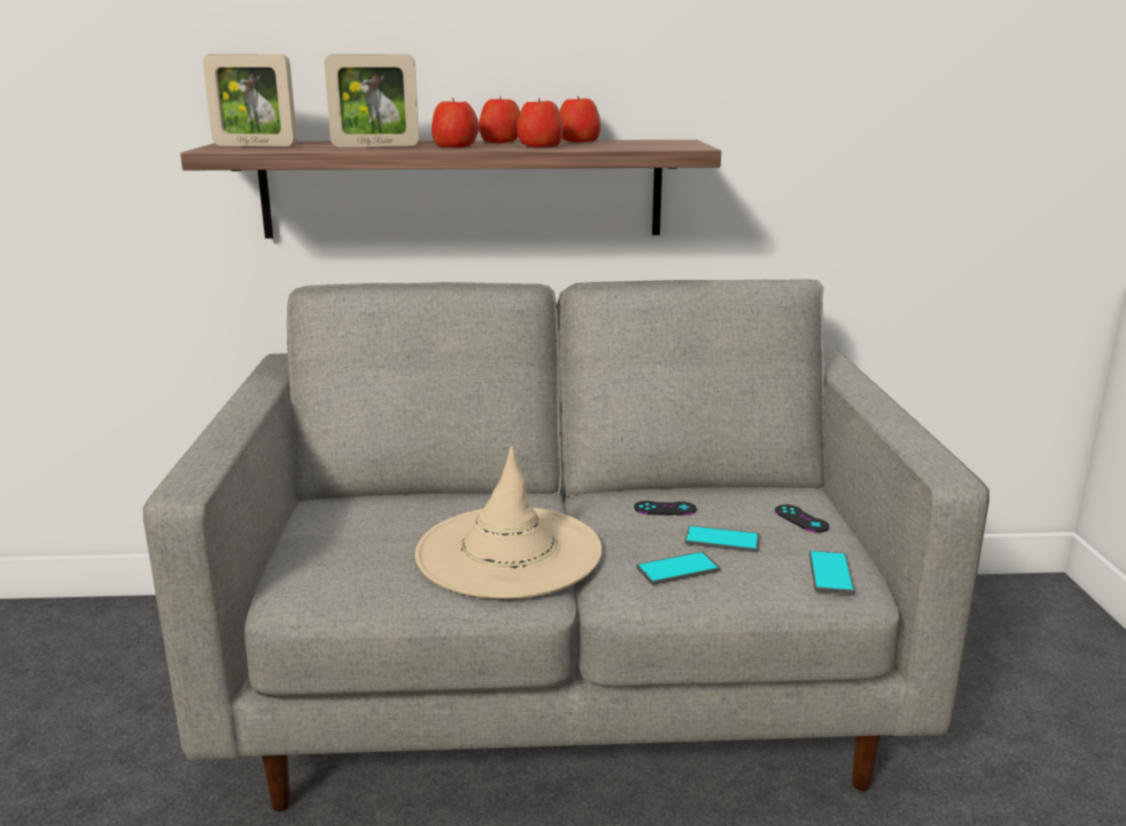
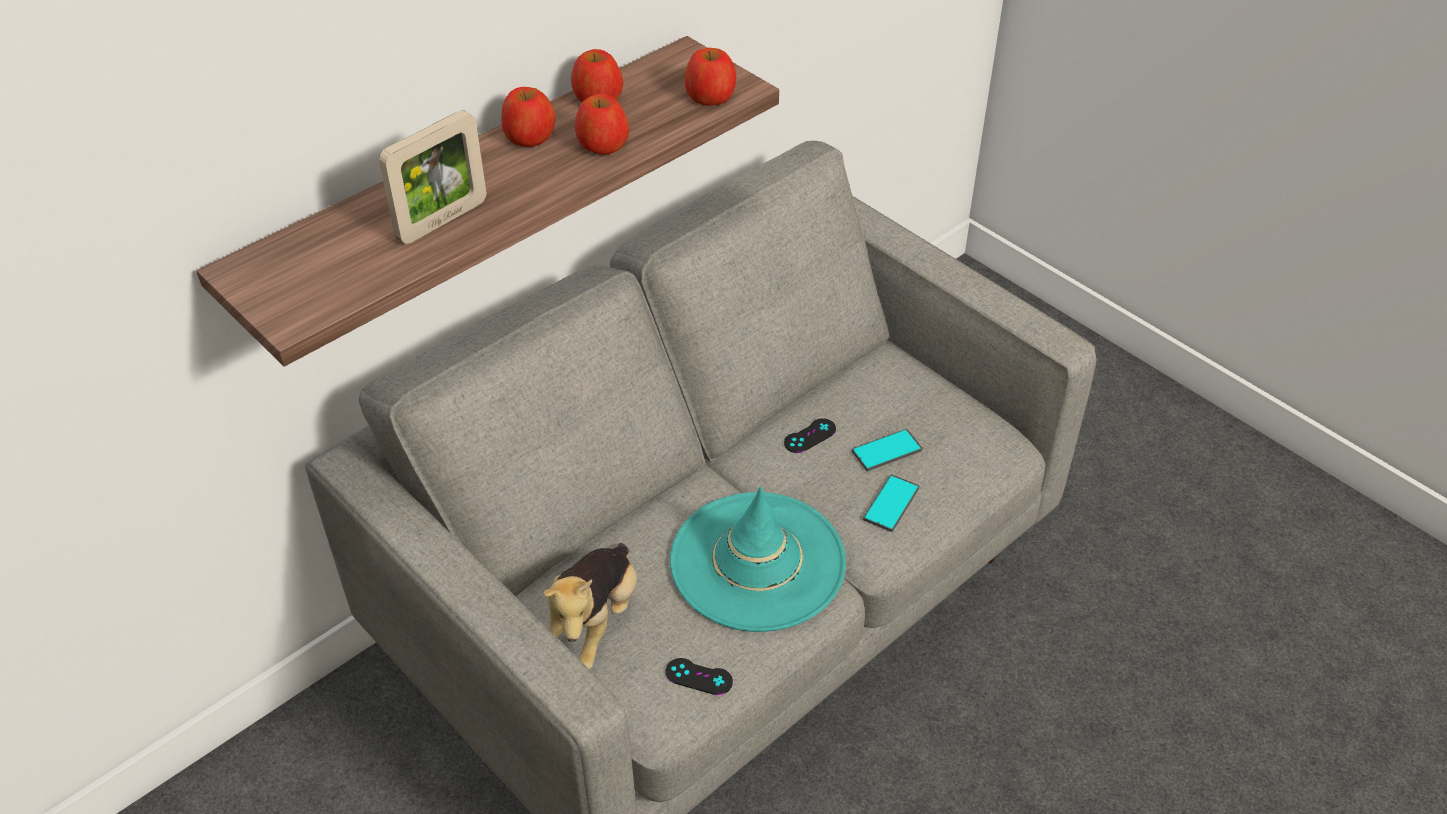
camera: 40 degrees left, 25 degrees up
picture frame [203,54,297,147] -> none
beige hat [415,446,602,599] -> turquoise hat [670,486,846,632]
apple [432,98,479,148] -> apple moved to [685,48,736,106]
black game controller [775,504,829,533] -> black game controller moved to [666,658,733,695]
phone [809,551,855,595] -> none
none -> plush toy [543,543,637,670]

